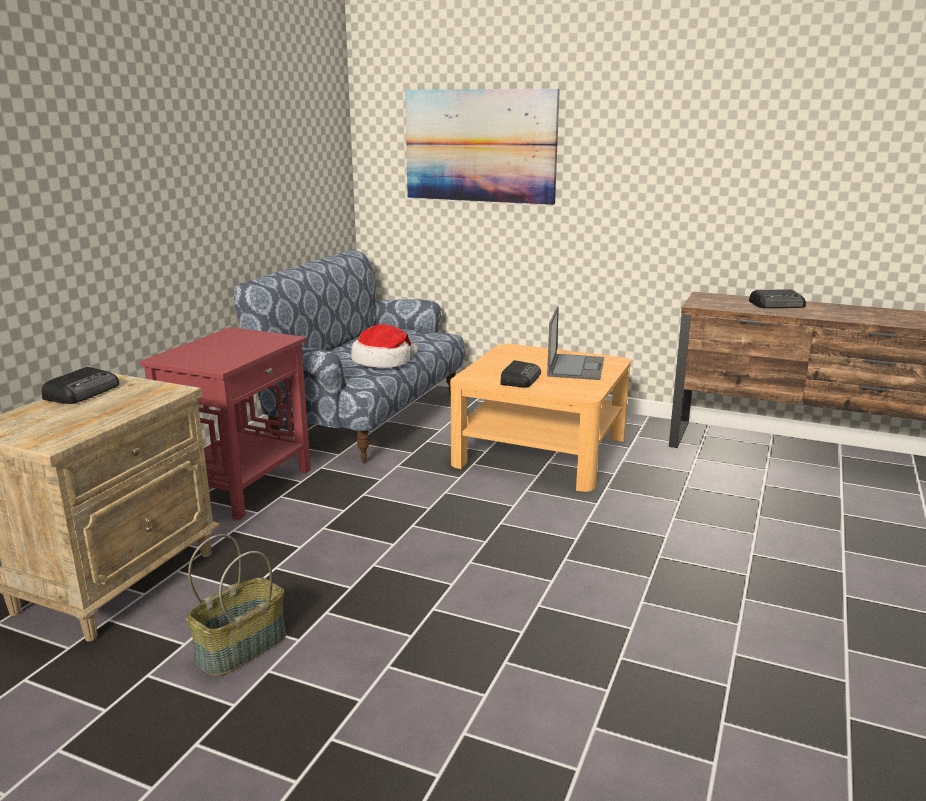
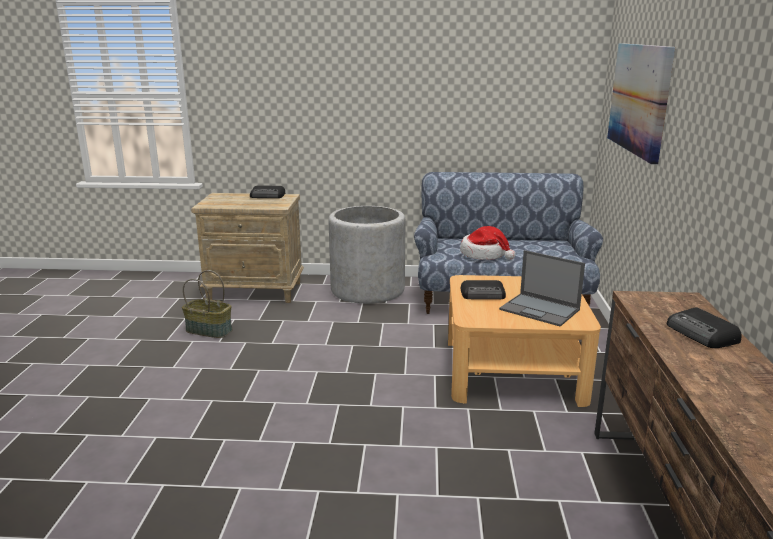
camera: 70 degrees right, 0 degrees up
red side table [140,327,311,520] -> grey planter [329,206,406,304]
laptop [547,306,604,380] -> laptop turned 45 degrees clockwise [499,250,585,327]

